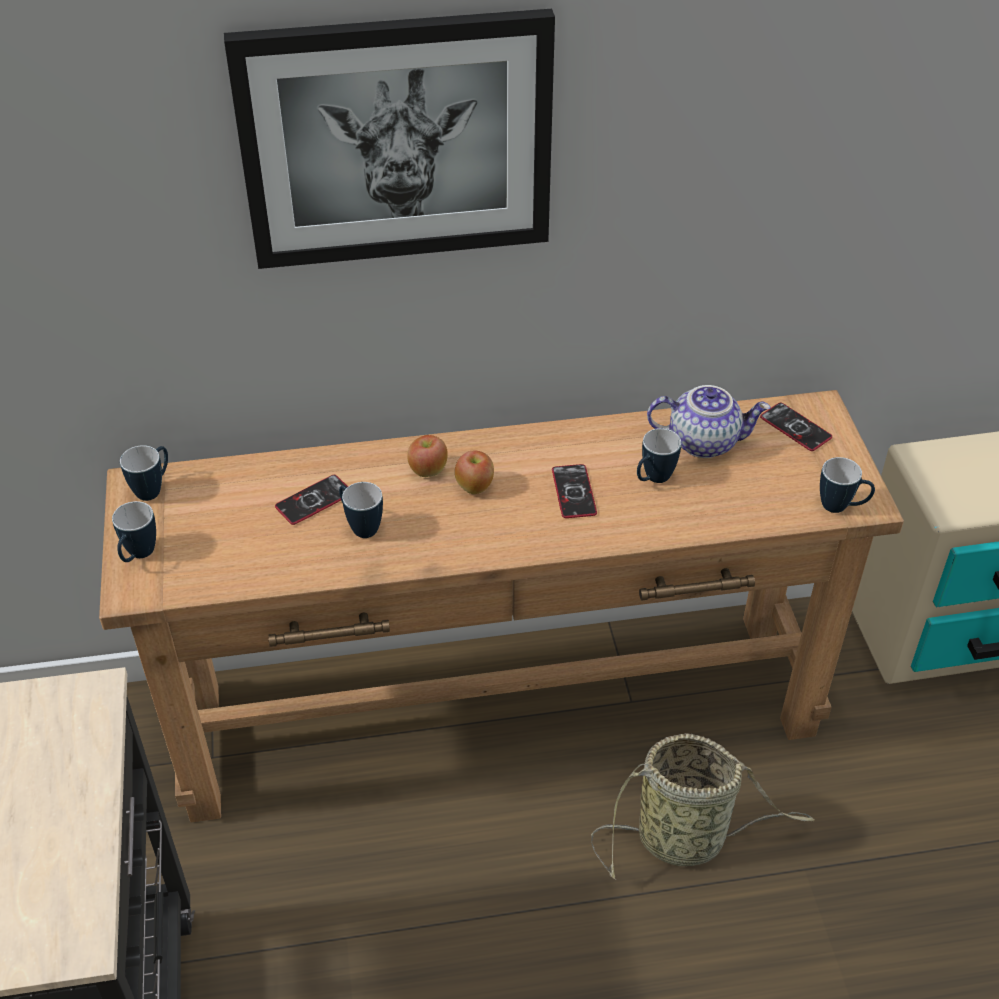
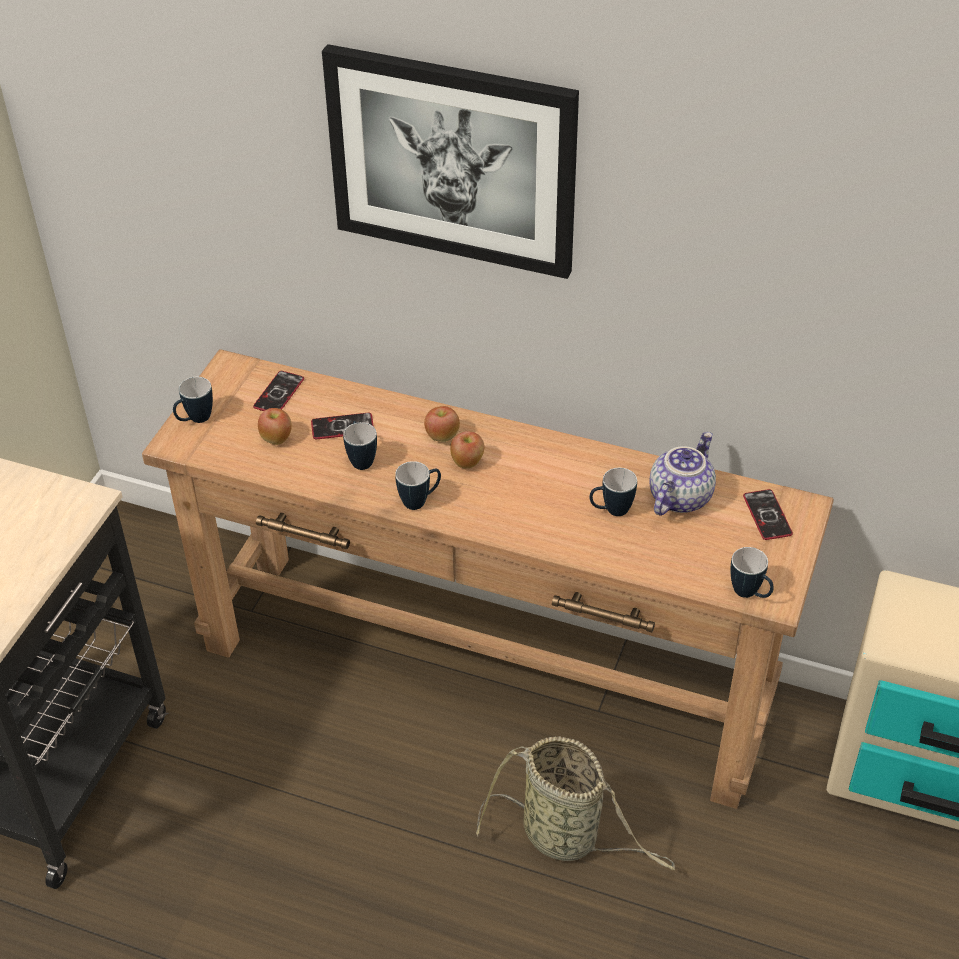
camera: 30 degrees right, 0 degrees up
mug [120,445,168,501] -> mug moved to [395,461,441,510]
phone [552,464,597,518] -> phone moved to [253,371,304,411]
teapot [647,385,771,458] -> teapot turned 90 degrees counterclockwise [650,432,716,516]
none -> apple [258,408,292,445]

